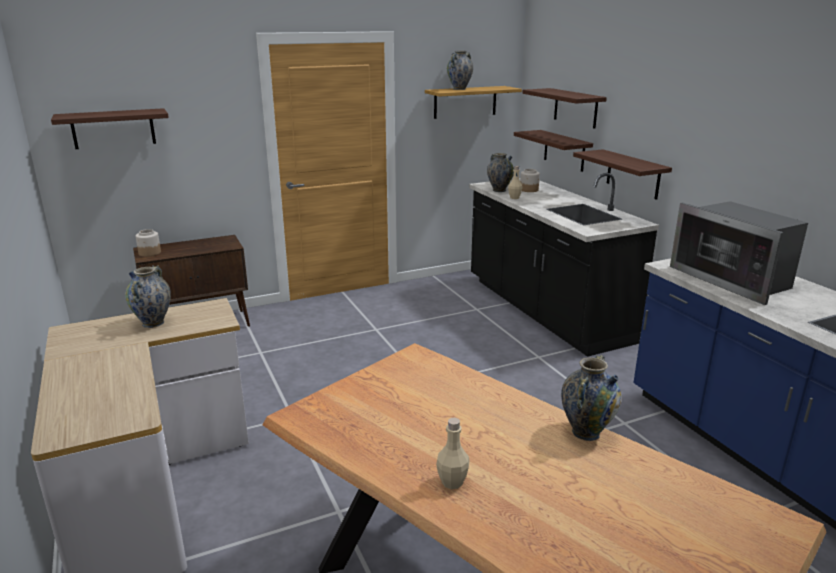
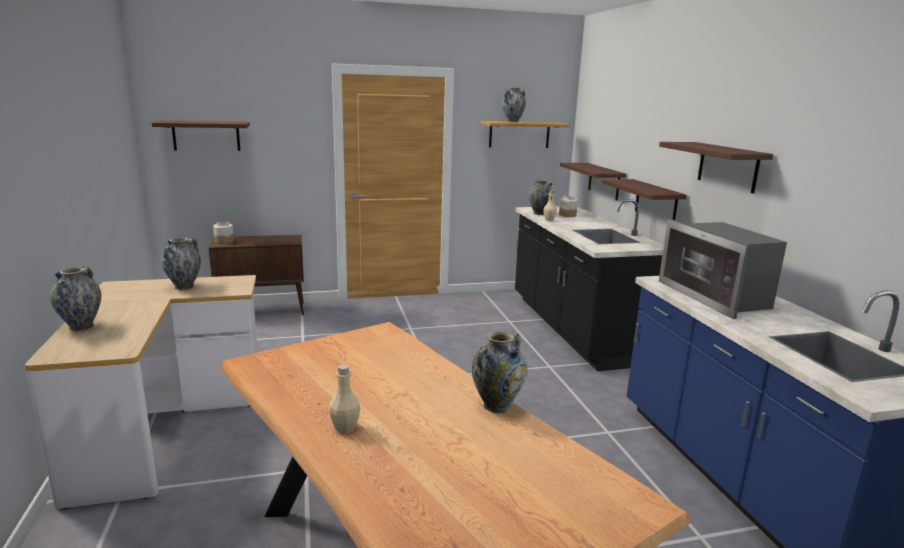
camera: 10 degrees right, 5 degrees down
shelf [522,88,607,129] -> shelf moved to [659,142,773,194]
none -> vase [50,267,101,331]

